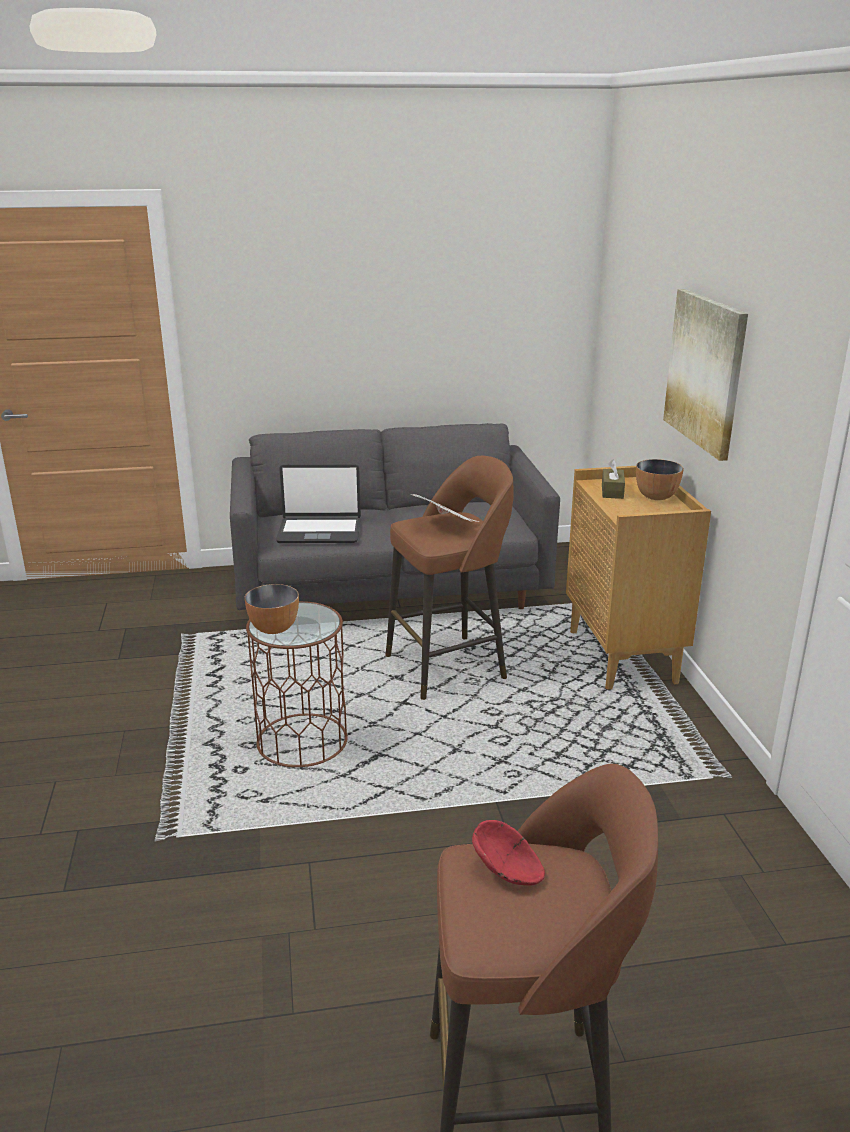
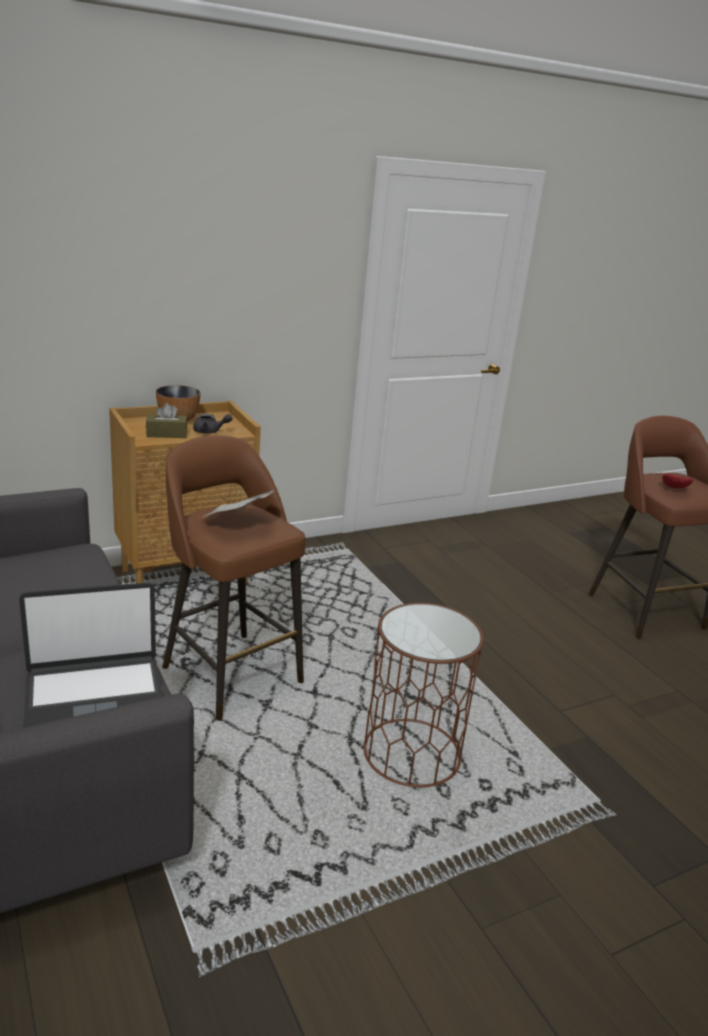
camera: 110 degrees left, 0 degrees up
bowl [245,584,299,634] -> none
laptop [276,464,361,543] -> laptop turned 90 degrees clockwise [19,582,163,728]
picture [663,289,748,461] -> none
none -> grey teapot [193,414,233,434]

